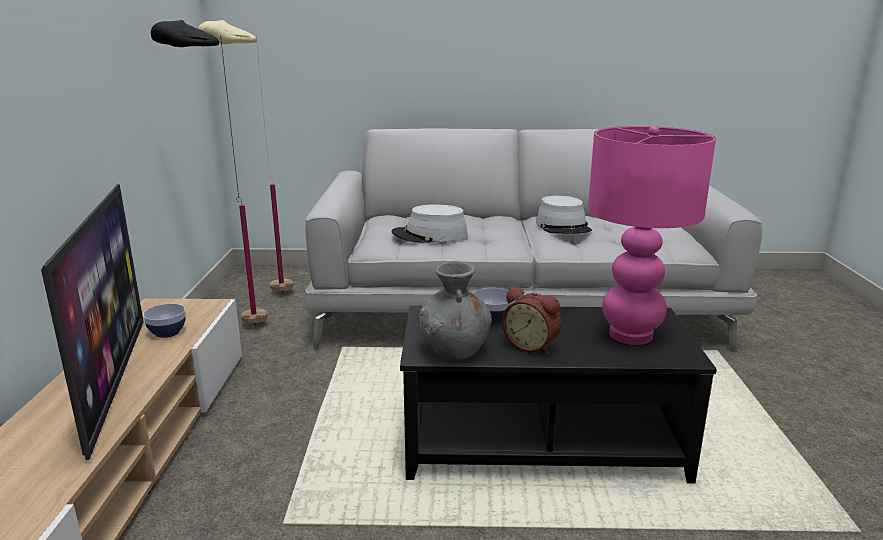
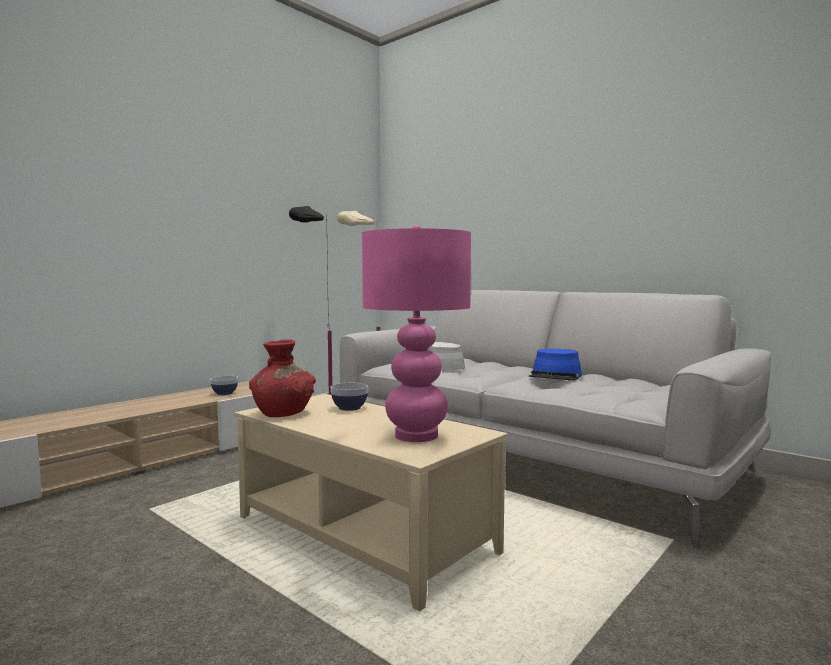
camera: 40 degrees right, 15 degrees down
television [41,184,144,460] -> none
black coffee table [400,306,717,484] -> beige coffee table [235,394,508,611]
grey vase [420,261,492,359] -> red vase [249,339,316,417]
alarm clock [502,287,562,354] -> none
grey hat [536,195,592,234] -> blue hat [528,349,582,381]

